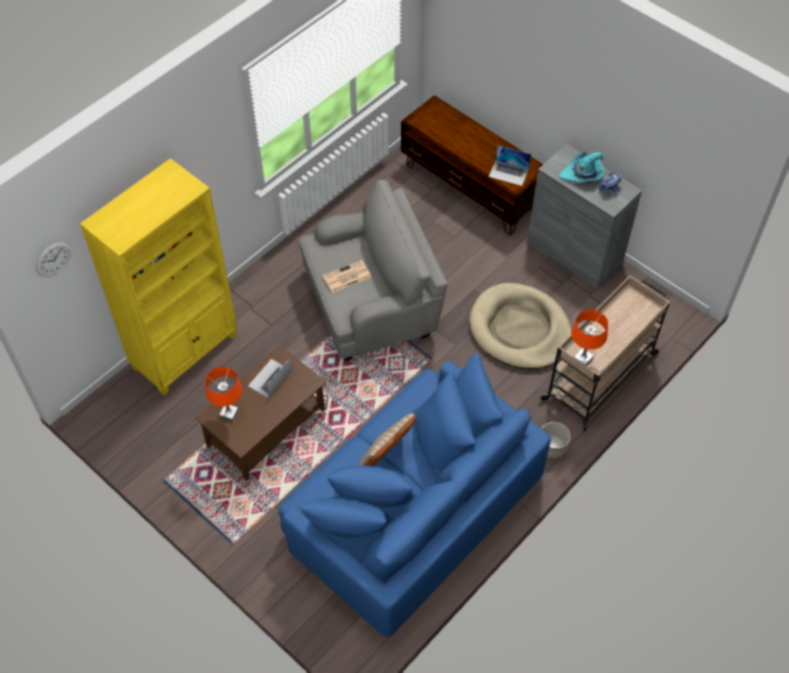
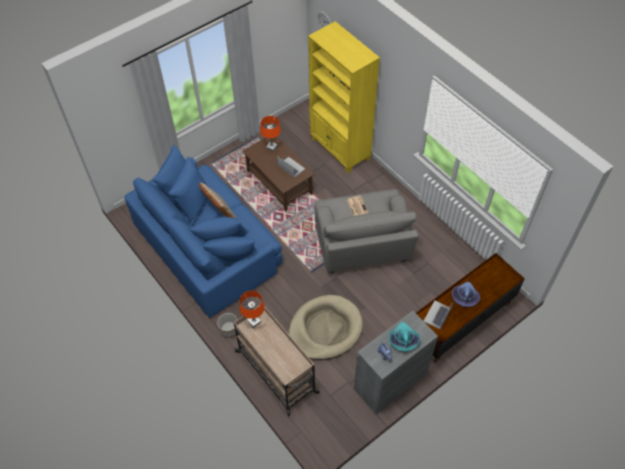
camera: 100 degrees right, 0 degrees up
none -> purple hat [452,282,480,307]

